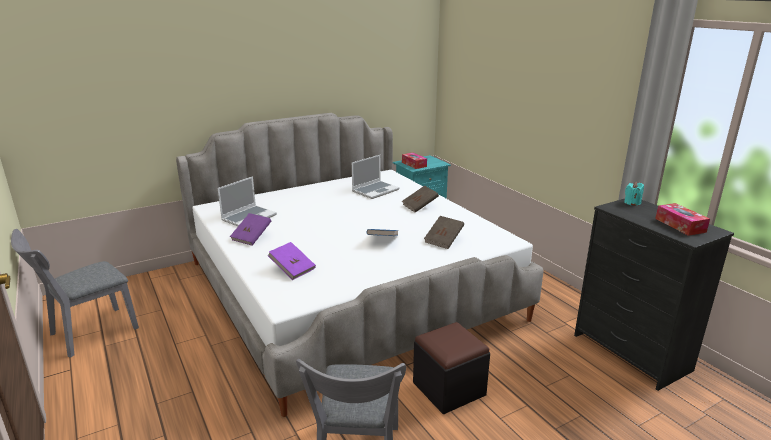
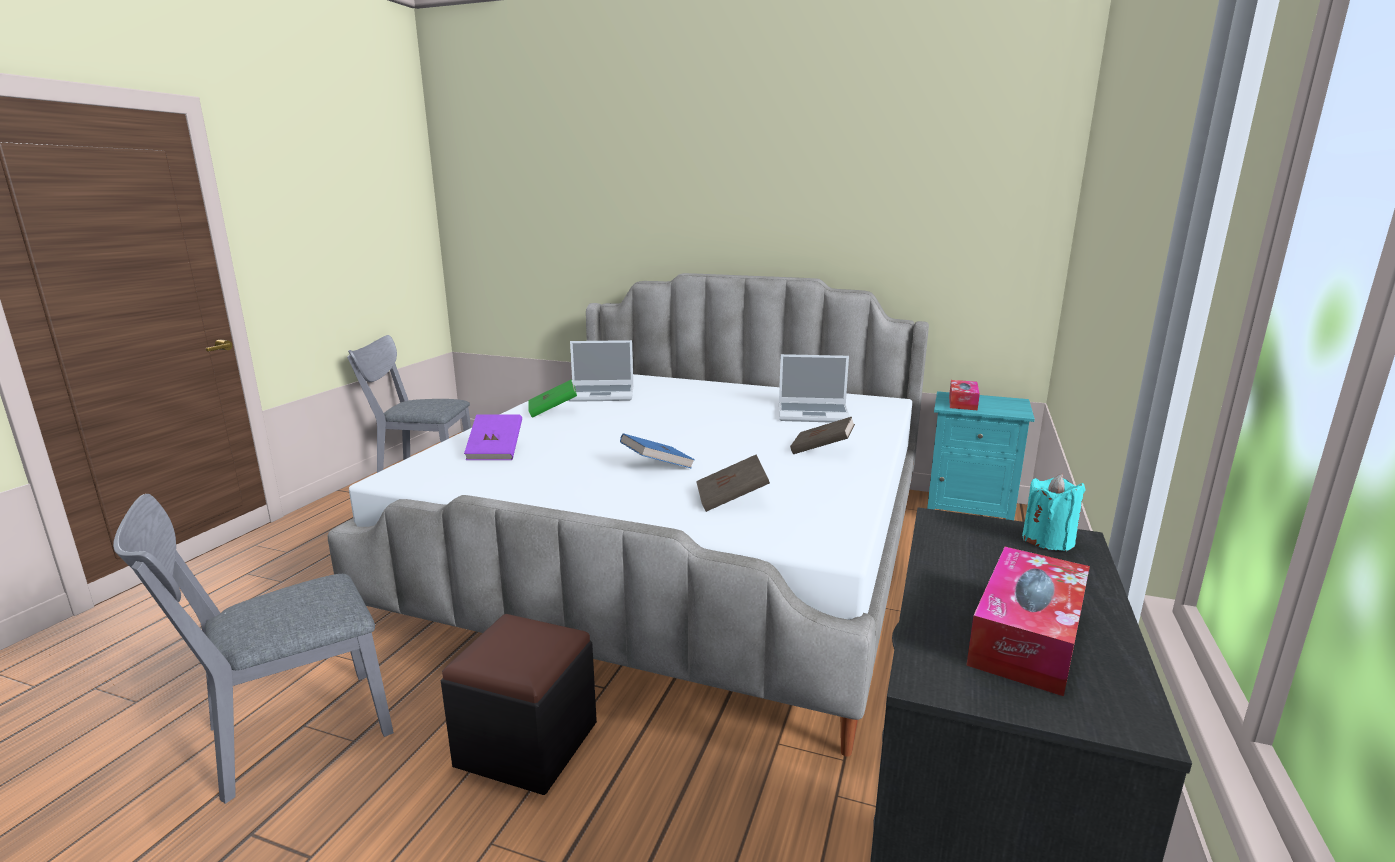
camera: 50 degrees right, 5 degrees down
purple book [230,213,271,246] -> green book [528,380,577,418]

